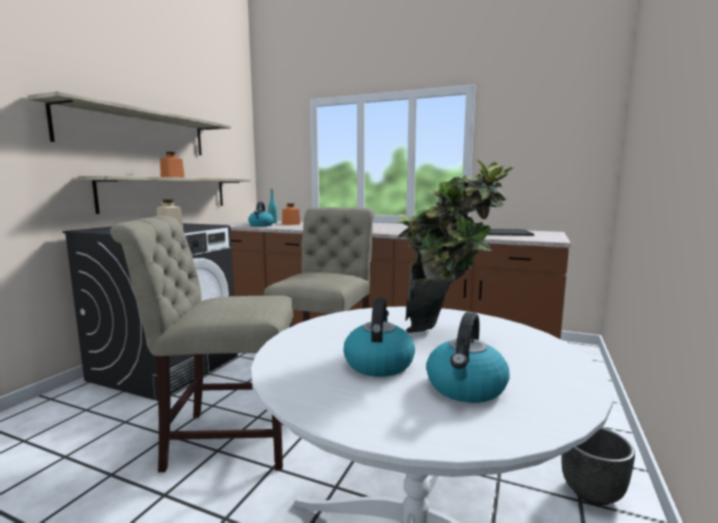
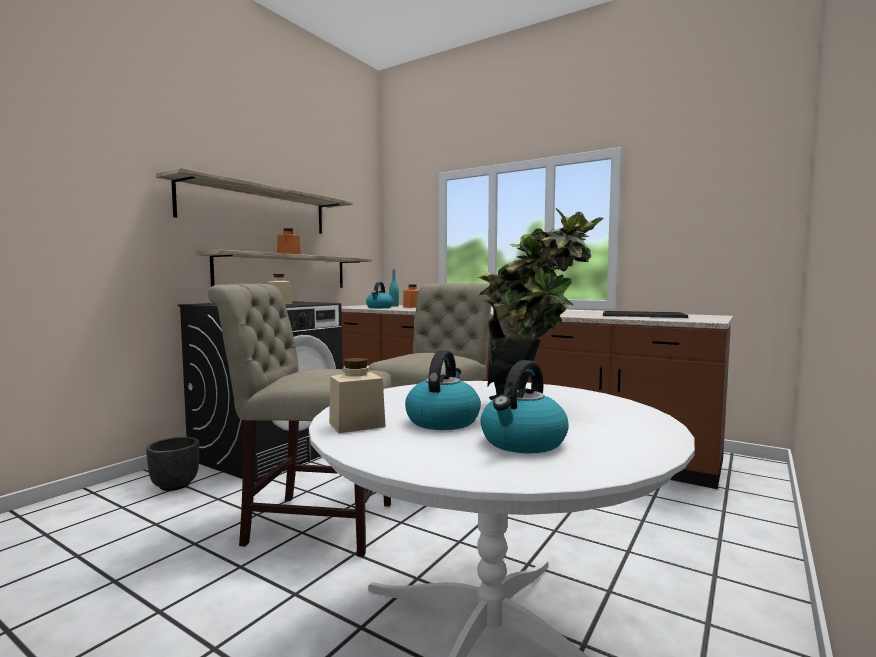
camera: 10 degrees right, 5 degrees down
black planter [561,427,635,505] -> black planter moved to [146,437,199,491]
none -> beige jar [329,358,386,433]

